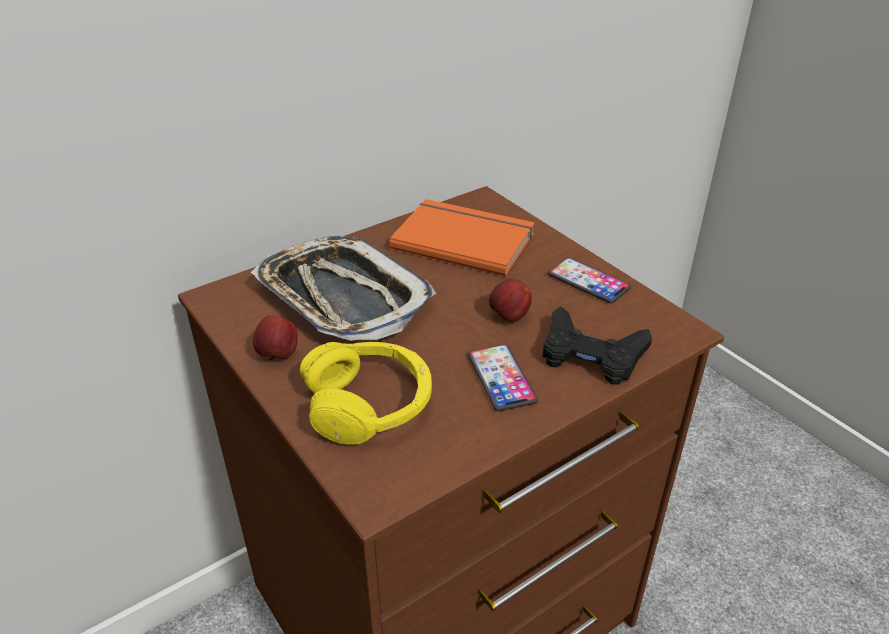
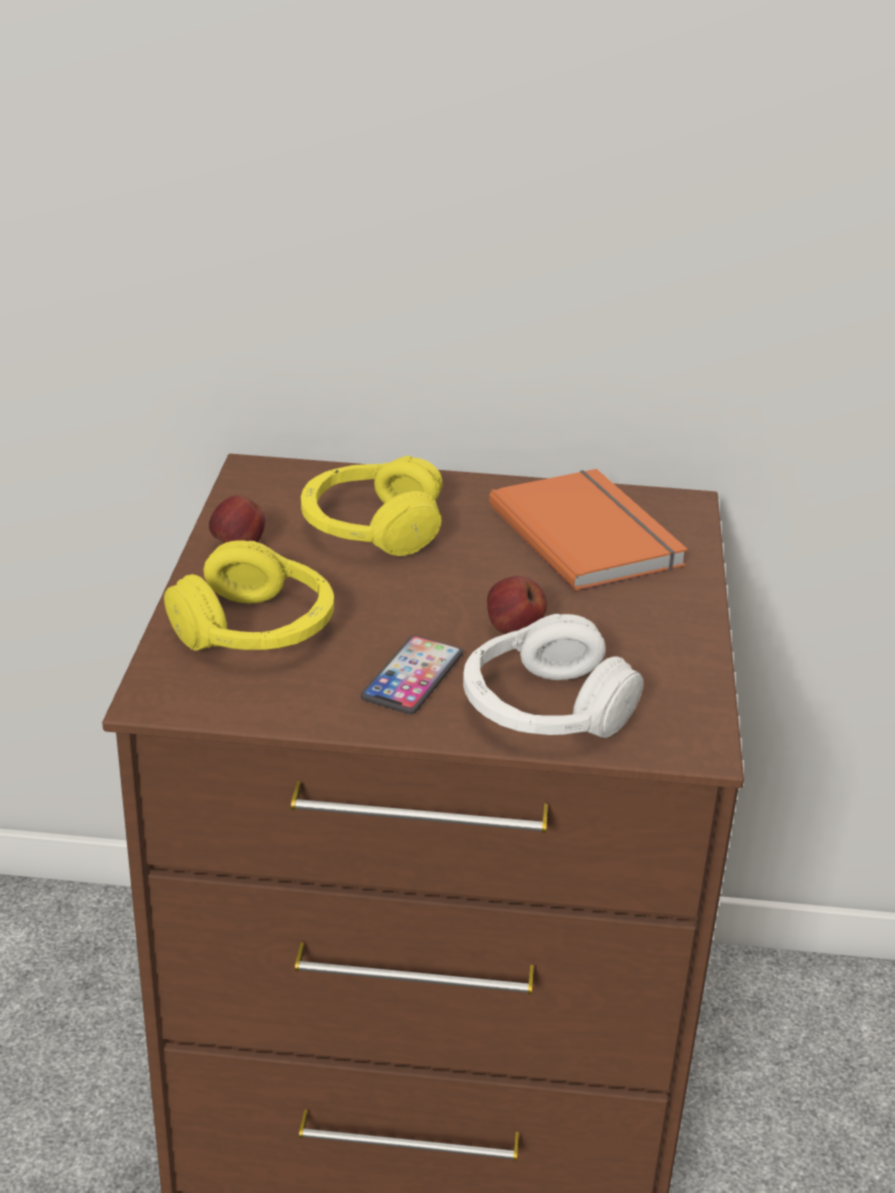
camera: 40 degrees right, 5 degrees down
tray [251,236,436,341] -> yellow headphones [301,456,443,556]
black game controller [542,306,652,384] -> white headphones [463,614,643,738]
phone [548,258,631,303] -> none

